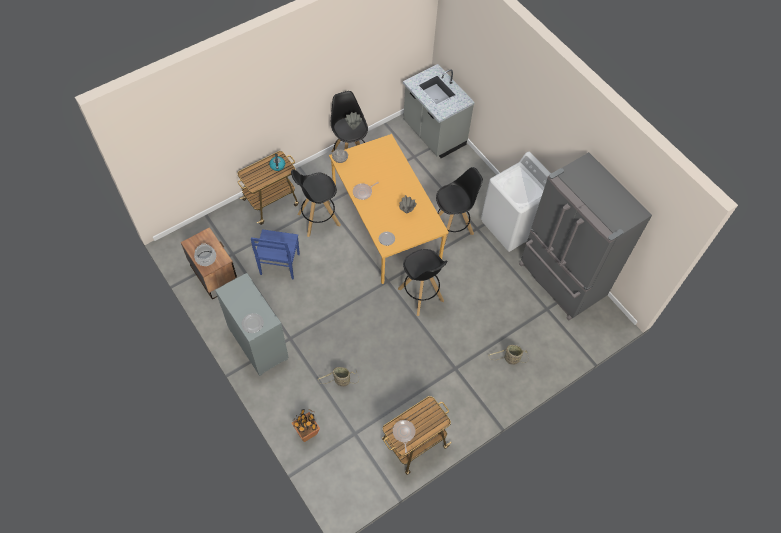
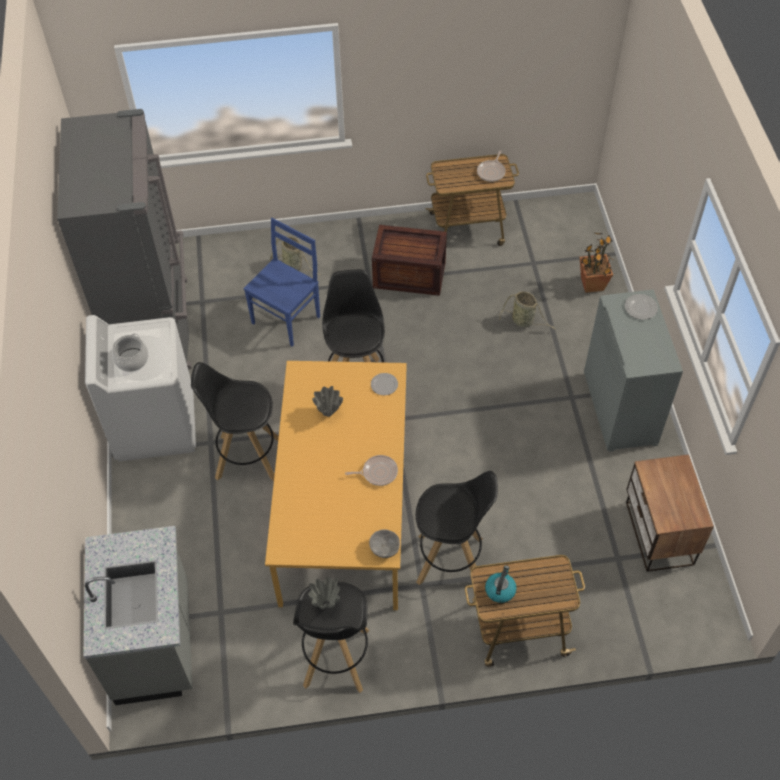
camera: 150 degrees left, 5 degrees down
cooking pot [194,243,216,266] -> cooking pot moved to [112,333,149,372]
blue chair [251,229,300,279] -> blue chair moved to [243,218,320,347]
none -> crate [372,225,447,296]

